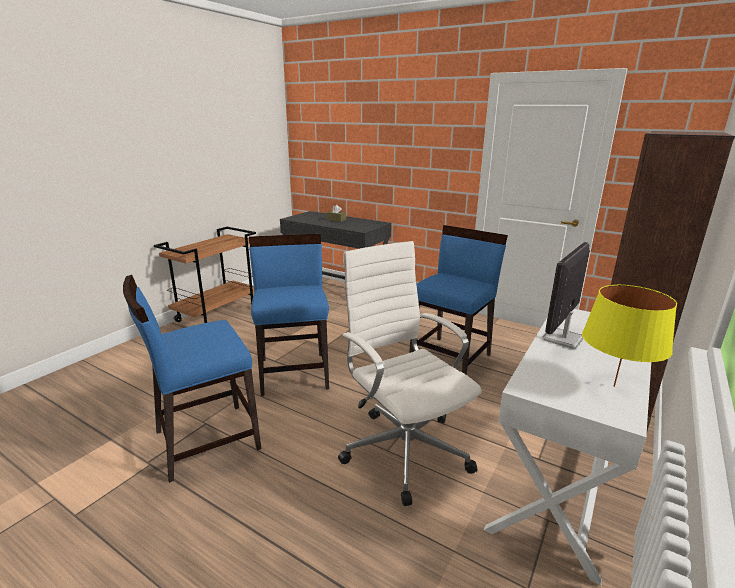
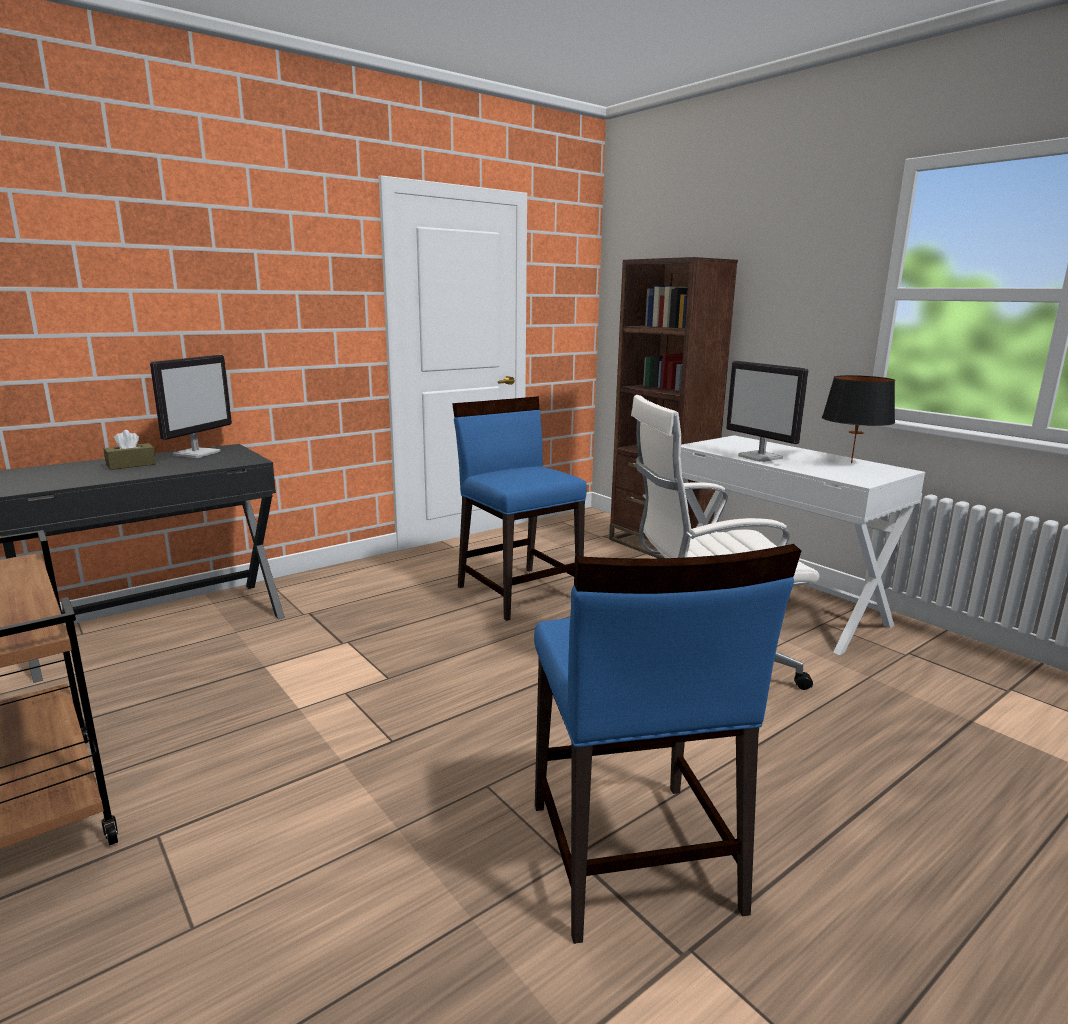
camera: 70 degrees left, 5 degrees down
blue chair [249,234,329,396] -> none
yellow table lamp [582,285,677,387] -> black table lamp [822,375,895,463]
none -> monitor [150,355,232,458]

